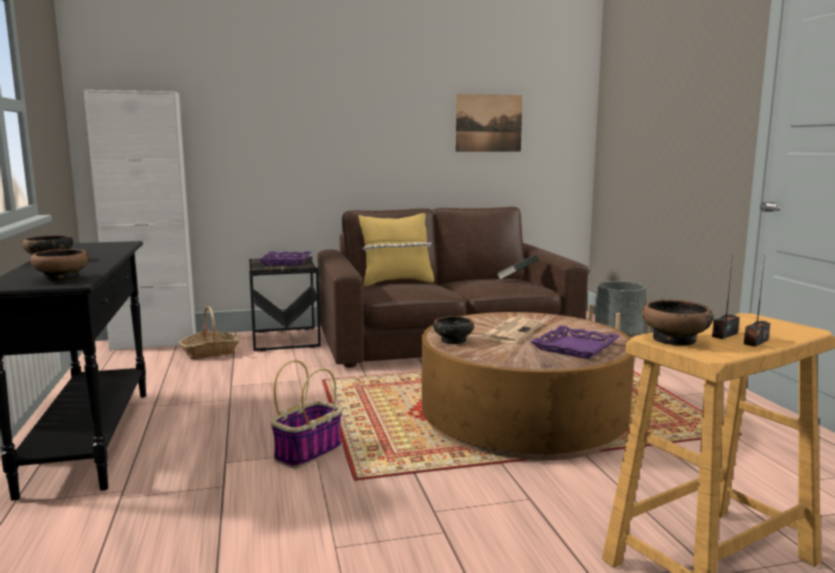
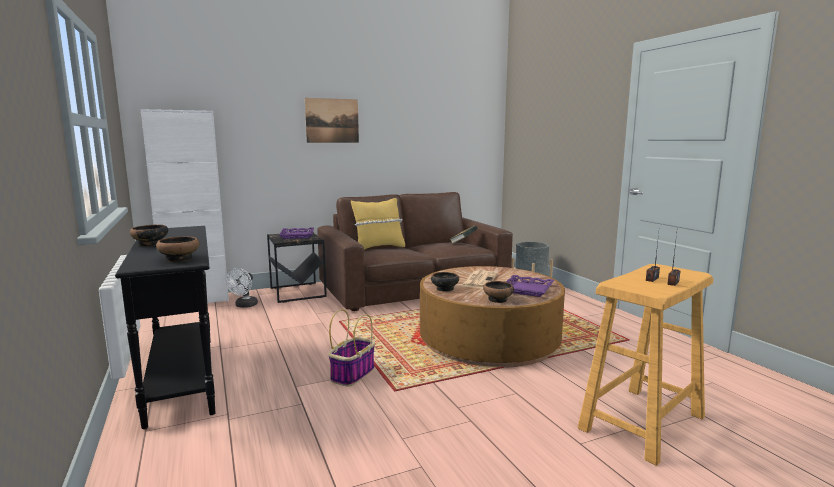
camera: 10 degrees left, 0 degrees up
basket [179,306,240,359] -> white fan [226,268,258,308]
picture [455,94,523,152] -> picture moved to [305,98,359,143]
bowl [642,300,713,346] -> bowl moved to [483,281,514,303]

